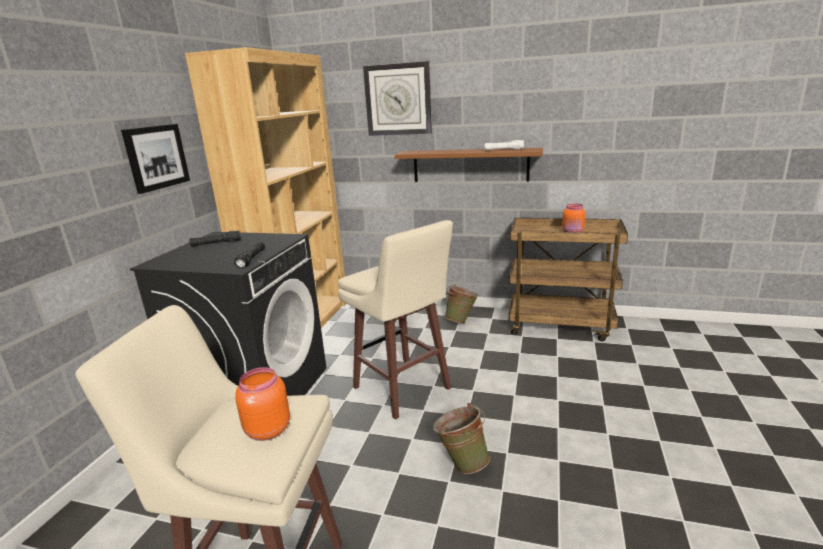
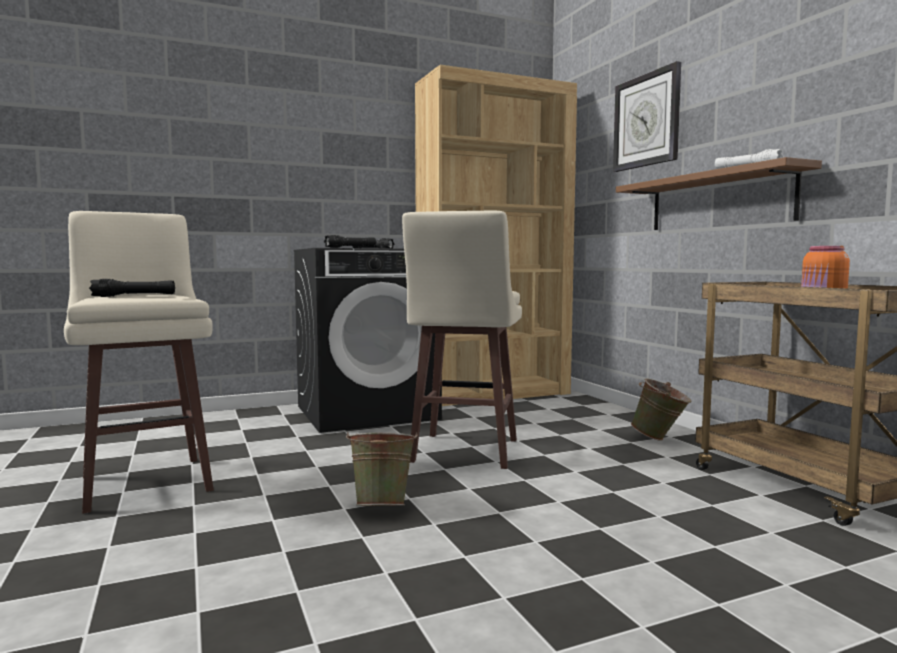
camera: 50 degrees right, 15 degrees down
picture [121,124,190,194] -> none
orange jar [235,367,290,441] -> black flashlight [89,279,175,297]

